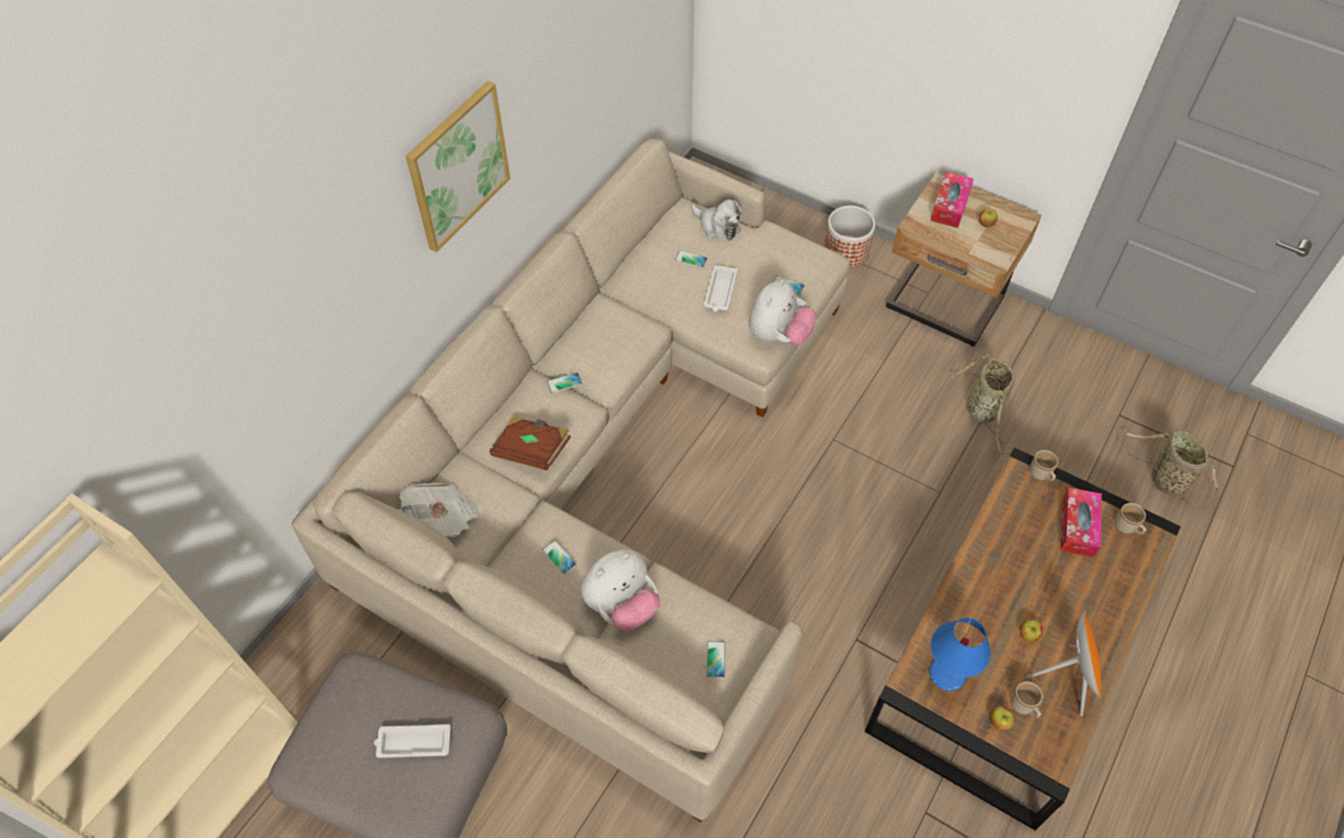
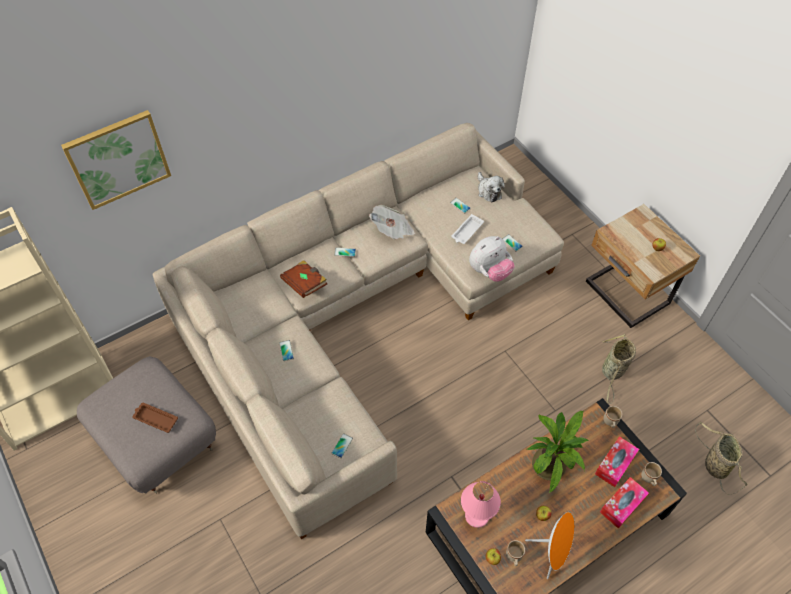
camera: 25 degrees right, 0 degrees up
white tray [374,724,451,758] -> brown tray [132,403,178,433]
newspaper [399,483,484,537] -> newspaper moved to [369,205,415,240]
picture [406,81,511,253] -> picture moved to [61,110,171,210]
plush toy [581,550,660,631] -> none
planter [824,206,875,268] -> none
blue table lamp [929,618,991,691] -> pink table lamp [461,481,501,528]
tissue box [930,172,974,228] -> tissue box moved to [600,477,649,529]
none -> potted plant [527,411,589,493]

